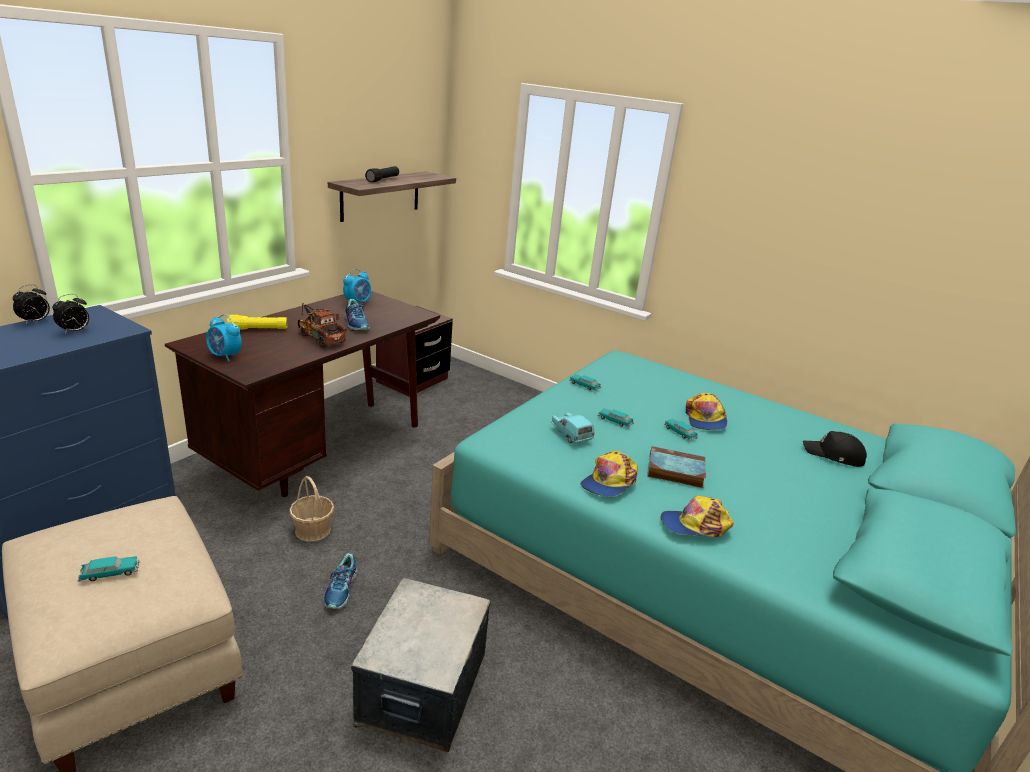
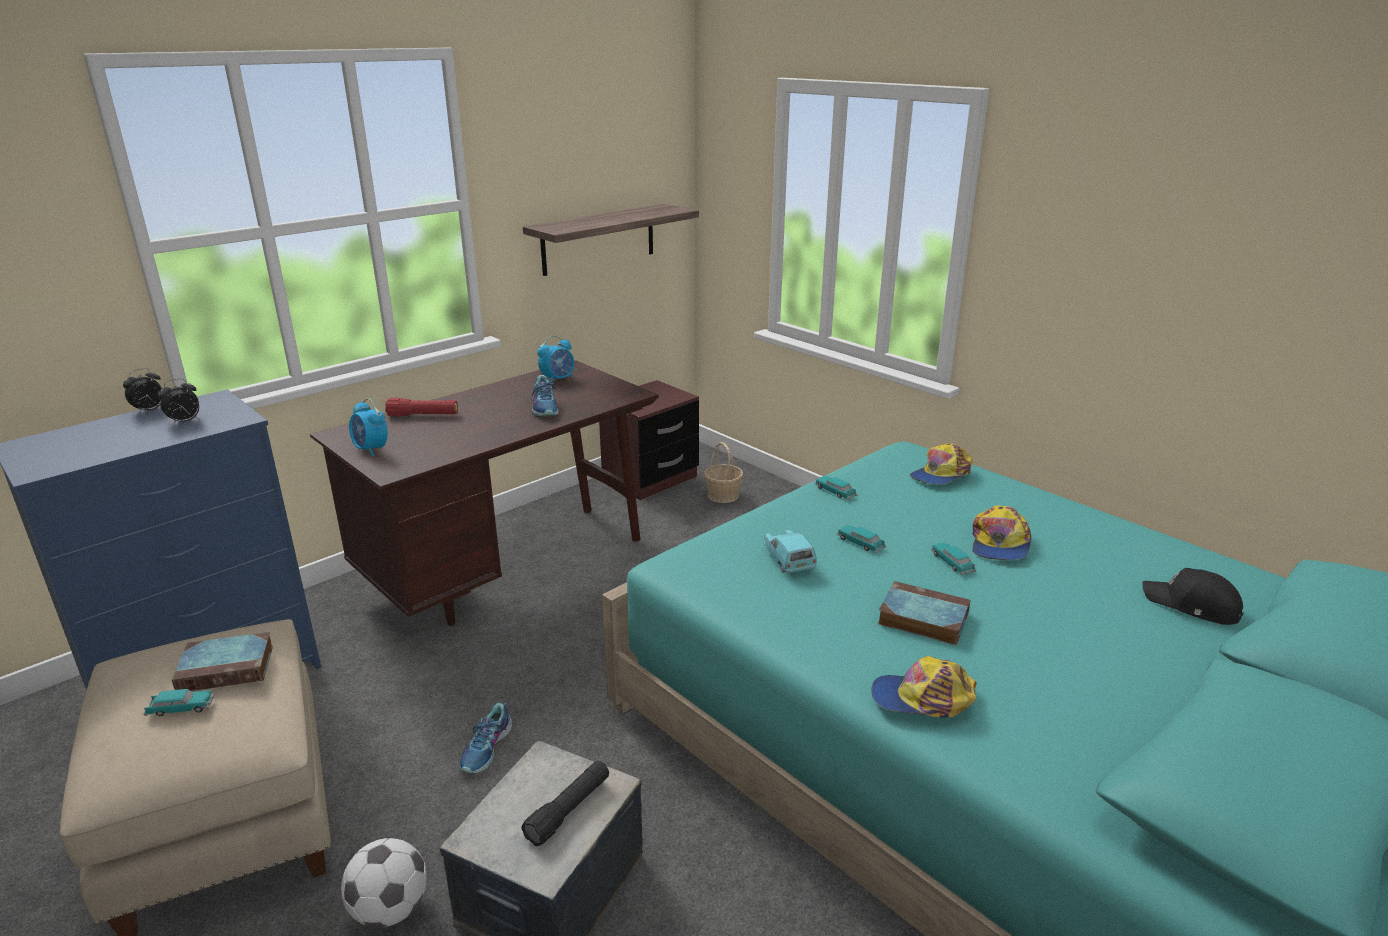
camera: 15 degrees right, 0 degrees up
yellow flashlight [227,315,287,330] -> red flashlight [385,398,458,417]
basket [289,476,334,542] -> basket moved to [704,442,743,503]
toy truck [298,303,347,348] -> none
black flashlight [365,166,399,182] -> black flashlight moved to [521,761,609,846]
cap [580,451,638,497] -> cap moved to [910,443,973,484]
none -> book [172,632,273,691]
none -> football [341,838,427,928]

